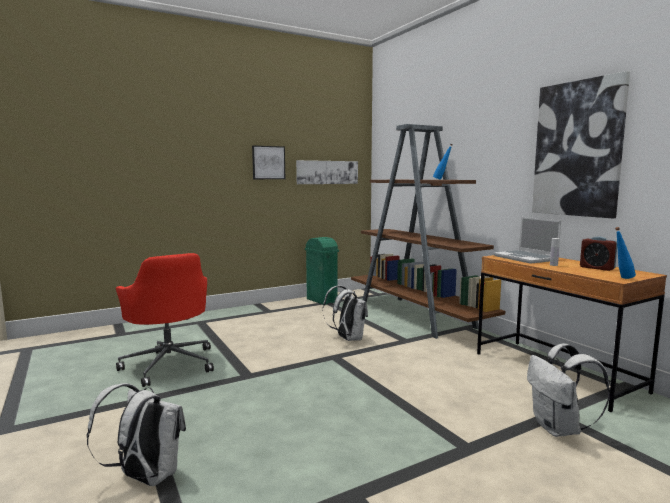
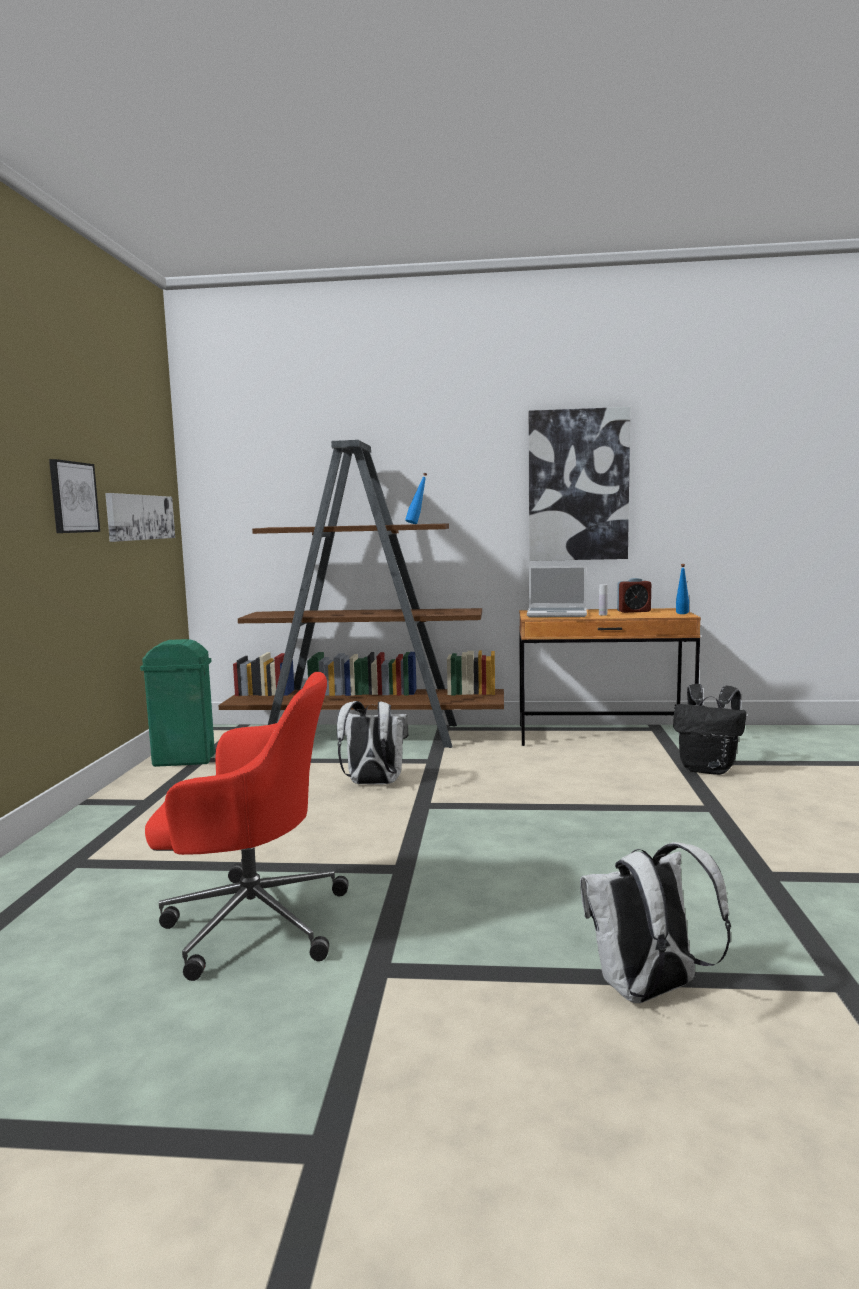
camera: 55 degrees left, 0 degrees up
white backpack [527,344,610,437] -> black backpack [673,684,746,775]

